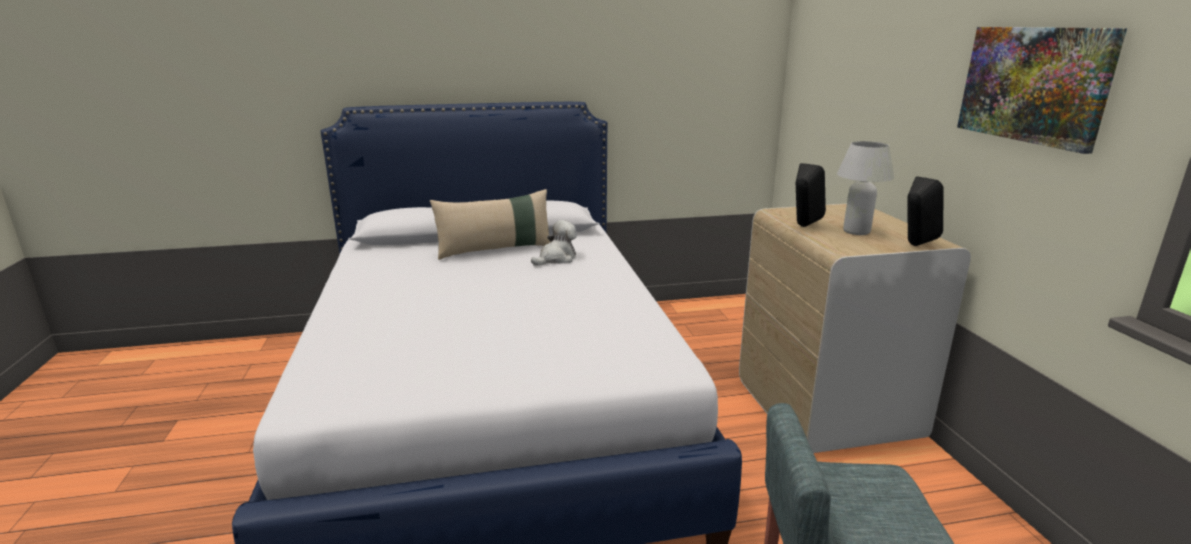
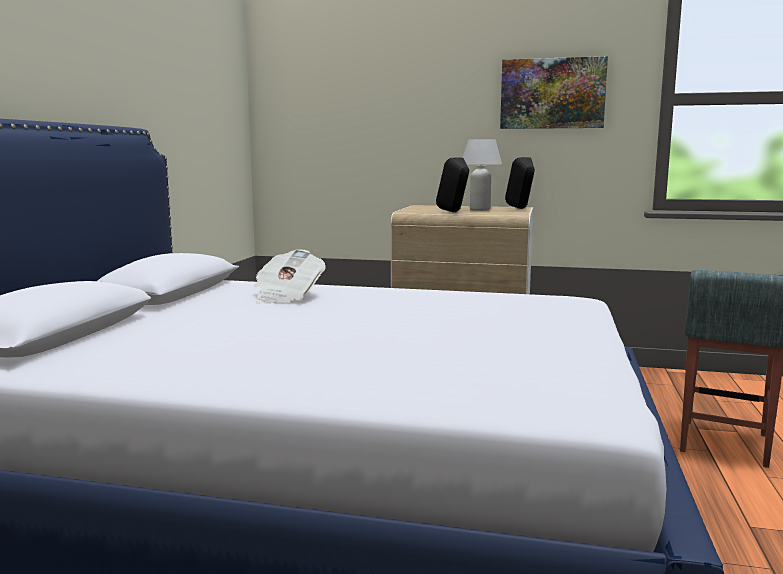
camera: 65 degrees left, 10 degrees down
beige pillow [430,189,550,260] -> none
plush toy [531,220,577,266] -> newspaper [254,249,326,304]

